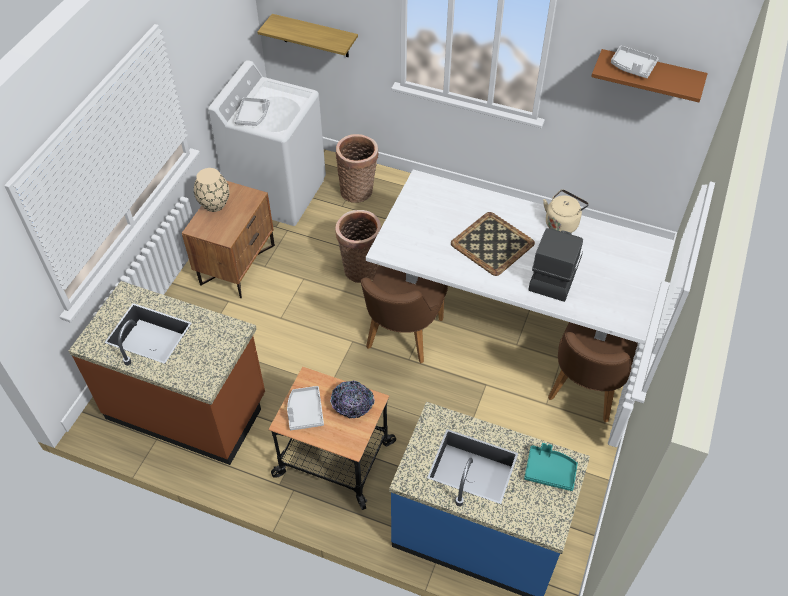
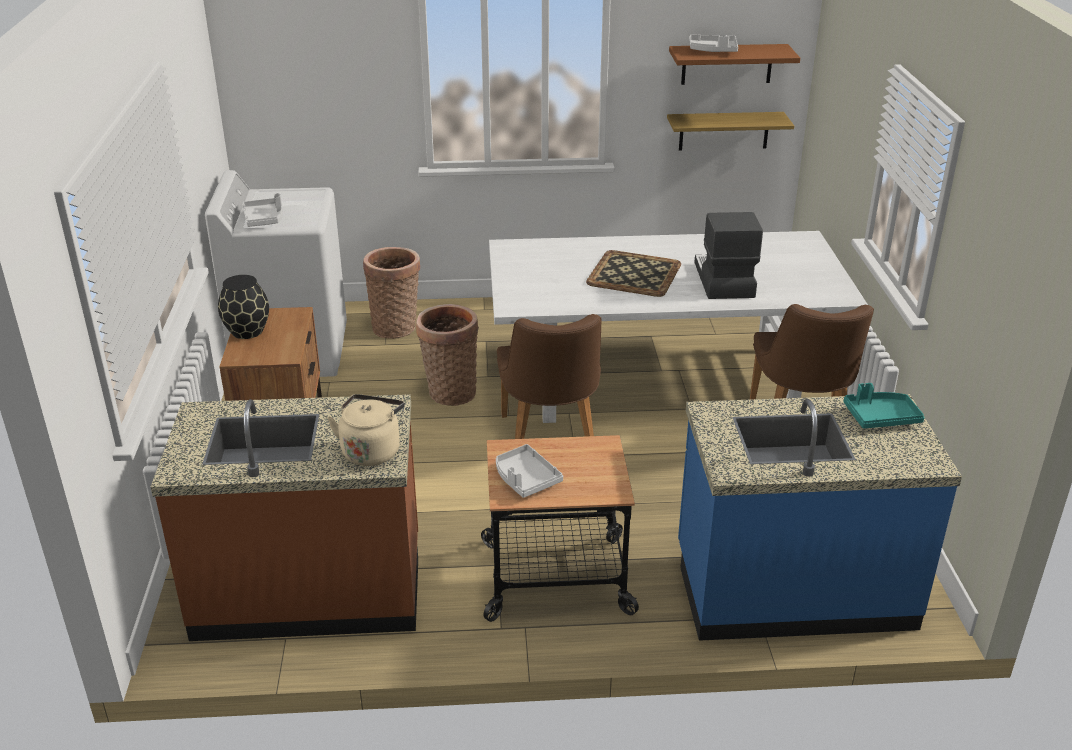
camera: 25 degrees left, 20 degrees down
beige vase [194,168,229,212] -> black vase [218,275,269,339]
shelf [258,14,358,57] -> shelf moved to [667,112,794,151]
bowl [330,381,375,418] -> none
beige kettle [543,189,589,233] -> beige kettle moved to [327,394,405,466]

